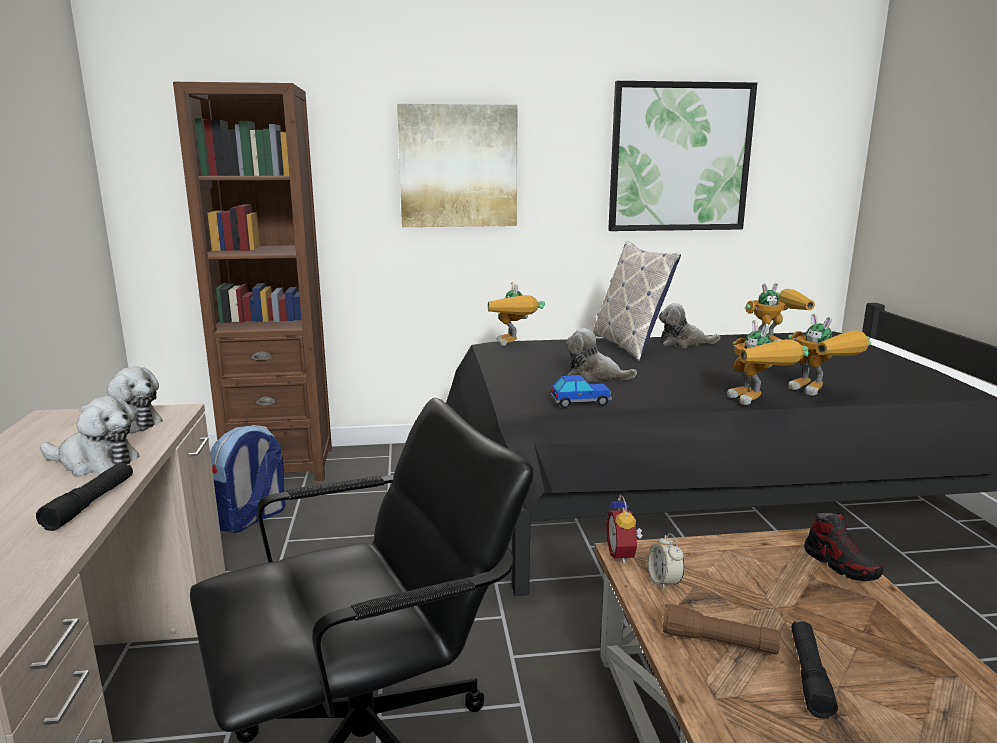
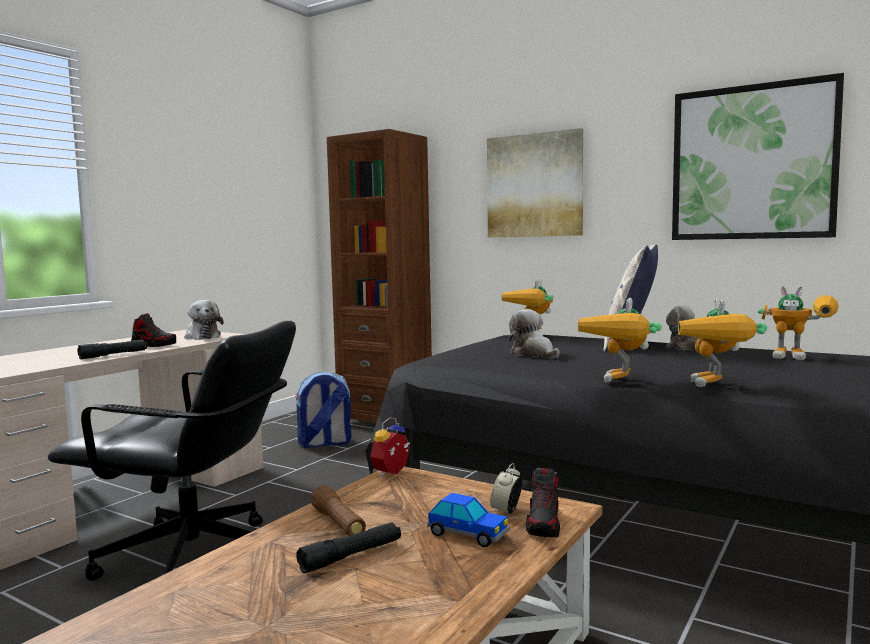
camera: 40 degrees right, 10 degrees down
plush toy [40,396,140,476] -> shoe [131,313,176,347]
toy car [551,375,612,408] -> toy car moved to [427,493,509,547]
alarm clock [647,533,684,591] -> alarm clock moved to [490,463,522,514]

